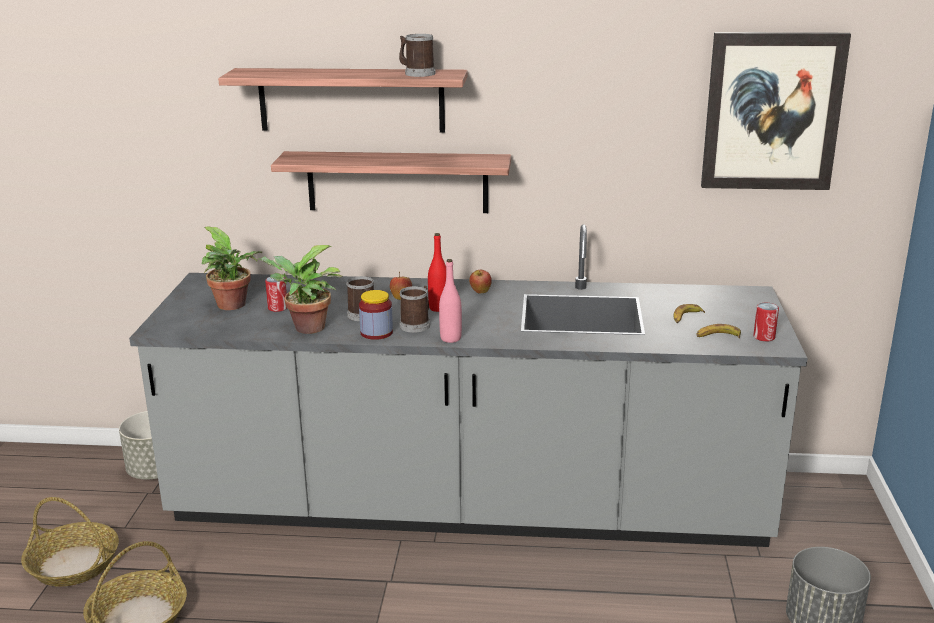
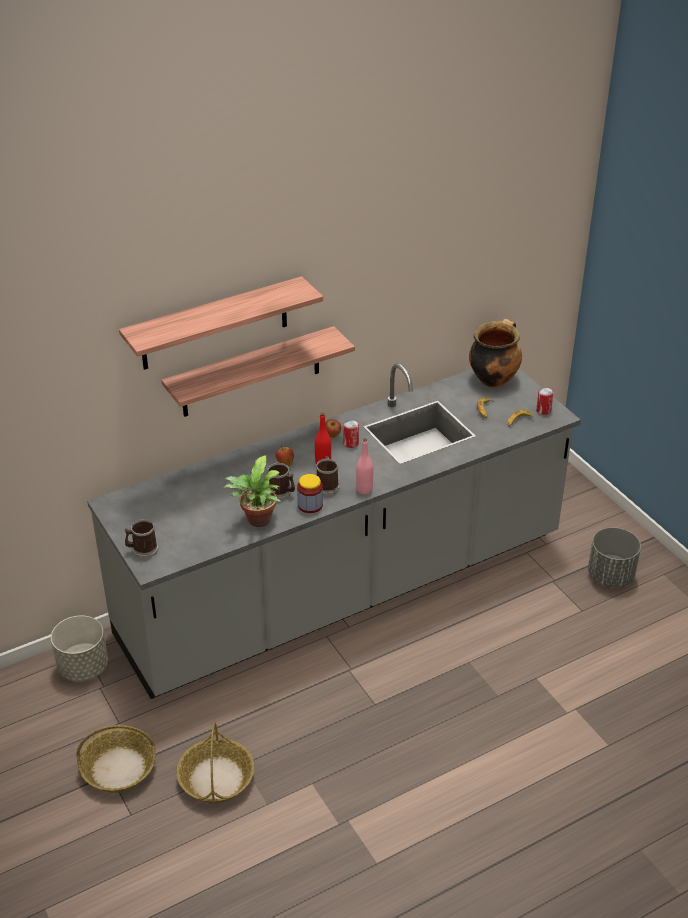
camera: 35 degrees left, 15 degrees up
potted plant [202,226,262,310] -> none
can [265,277,287,312] -> can moved to [343,420,359,448]
mug [399,34,436,77] -> mug moved to [125,519,158,558]
picture [701,32,851,190] -> none
none -> cooking pot [469,319,522,388]

